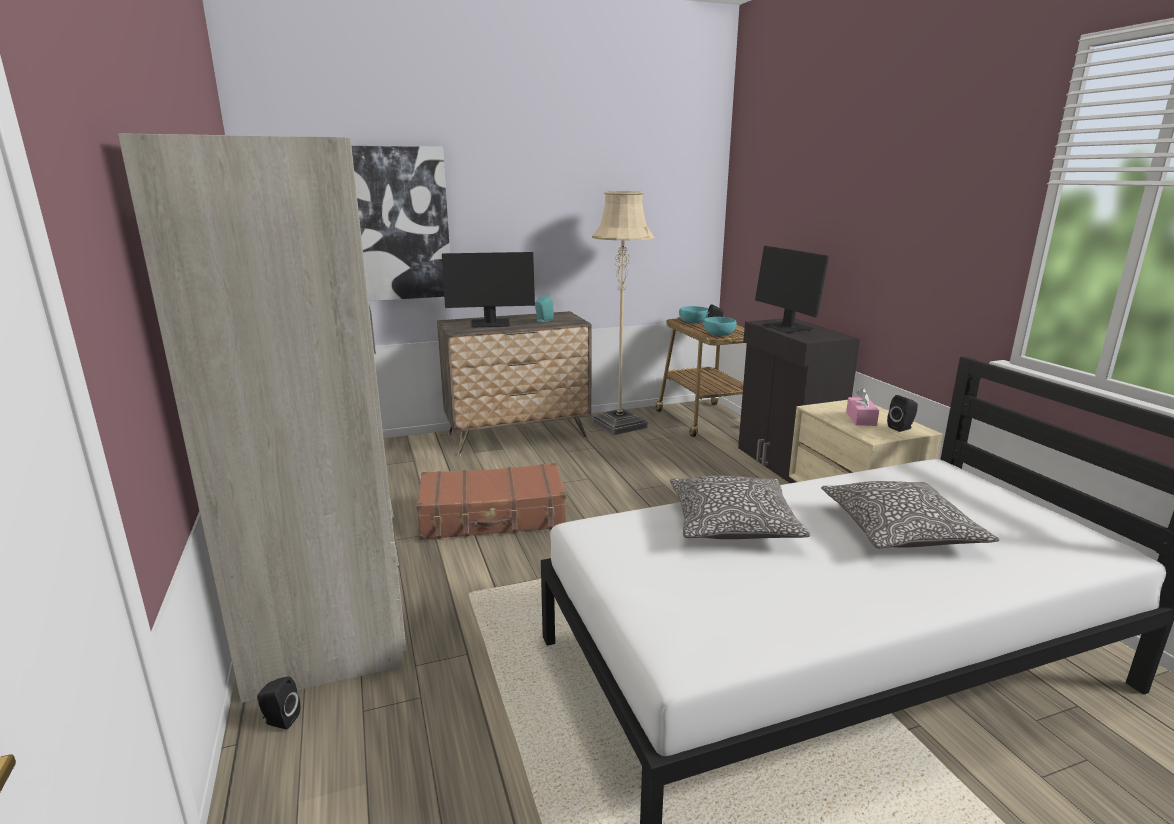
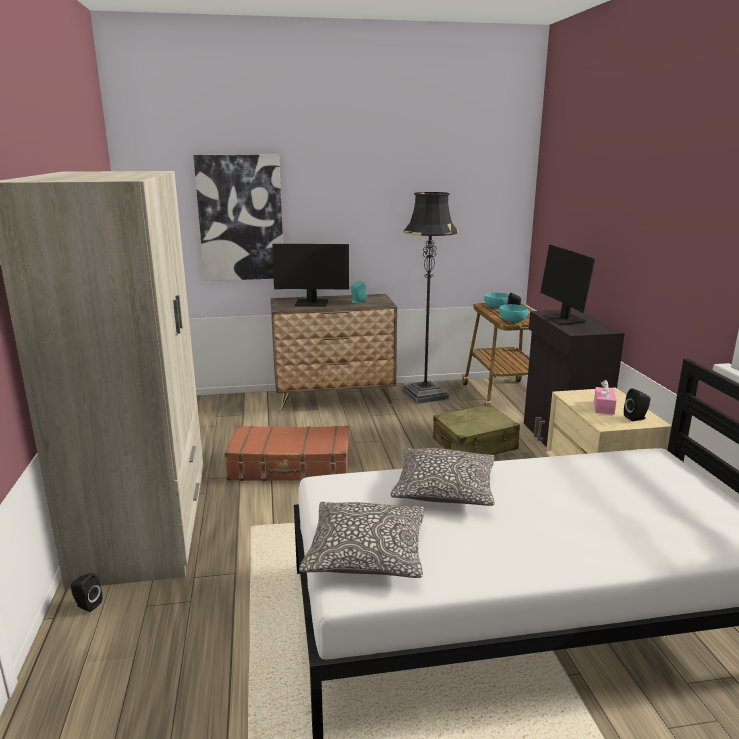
camera: 10 degrees right, 0 degrees up
beige floor lamp [592,192,654,435] -> black floor lamp [402,192,458,404]
pillow [821,481,1000,548] -> pillow moved to [299,502,424,578]
none -> beige suitcase [433,404,520,455]

